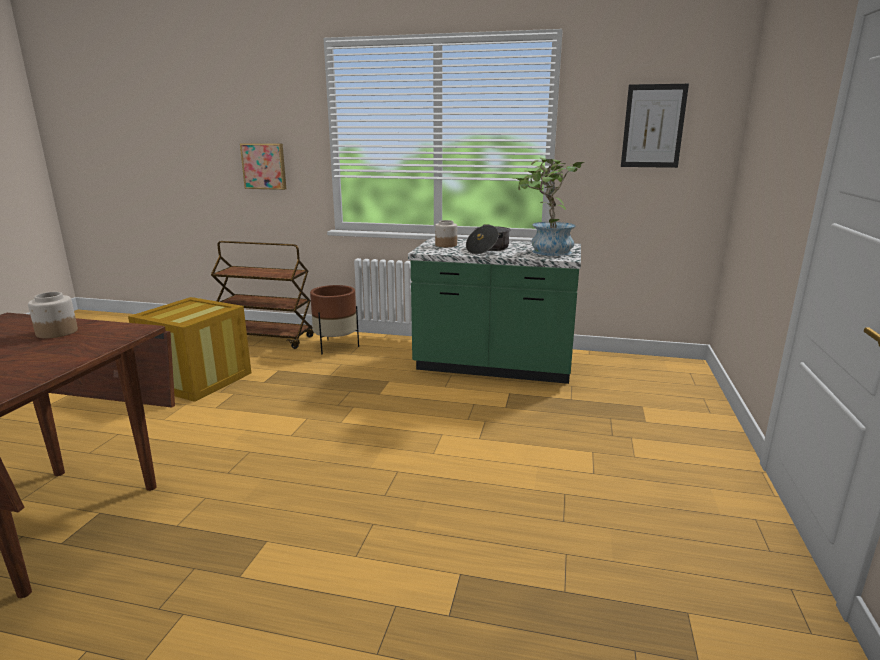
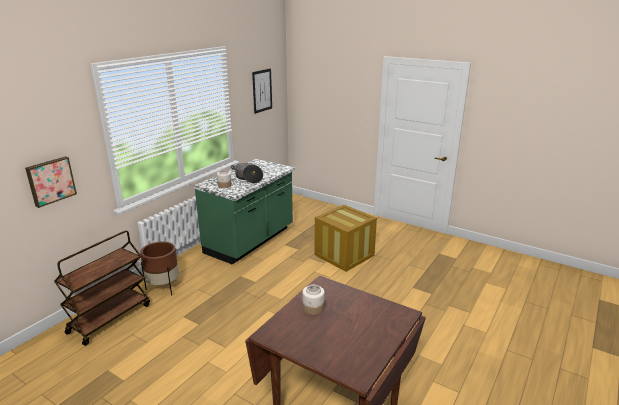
camera: 70 degrees left, 5 degrees up
crate [128,297,251,402] -> crate moved to [315,205,377,272]
potted plant [512,157,584,256] -> none

